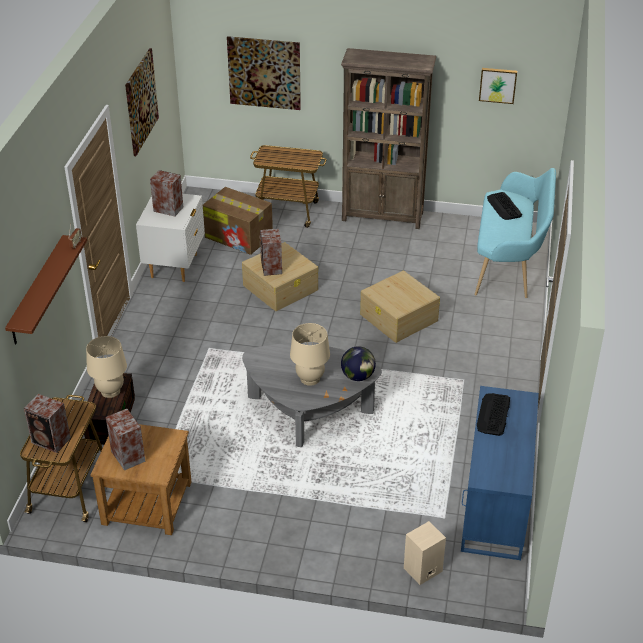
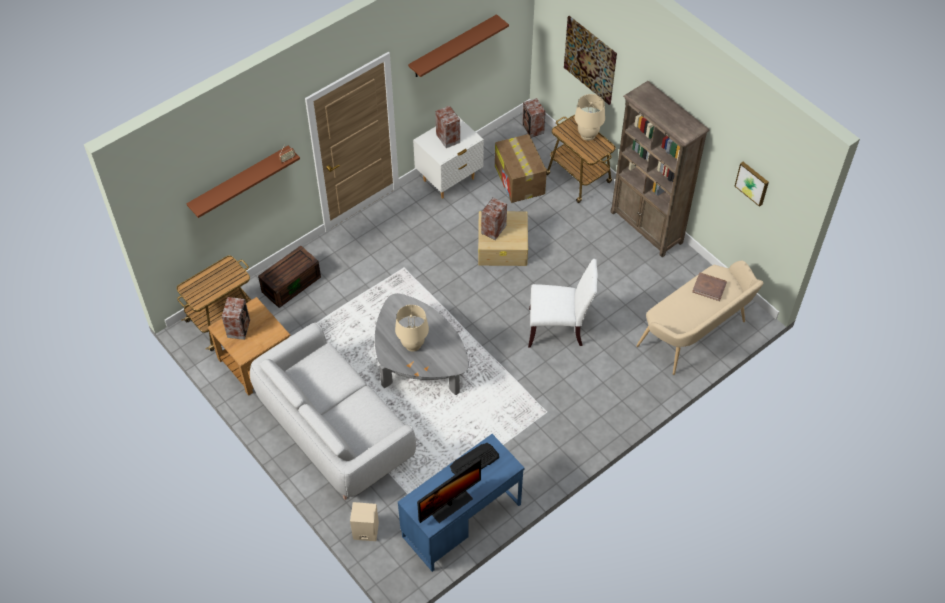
camera: 40 degrees right, 15 degrees up
speaker [24,394,71,453] -> speaker moved to [522,98,546,138]
beige table lamp [86,336,127,398] -> beige table lamp moved to [575,94,605,141]
picture [125,48,159,156] -> brown shelf [408,14,509,77]
globe [341,346,376,381] -> none
beige storage box [360,271,440,343] -> white chair [528,259,597,347]
turquoise bench [475,168,556,298] -> beige bench [636,261,763,375]
keyboard [487,192,522,220] -> brown book [692,272,727,301]
none -> grey sofa [250,323,416,500]
none -> monitor [417,458,481,523]

